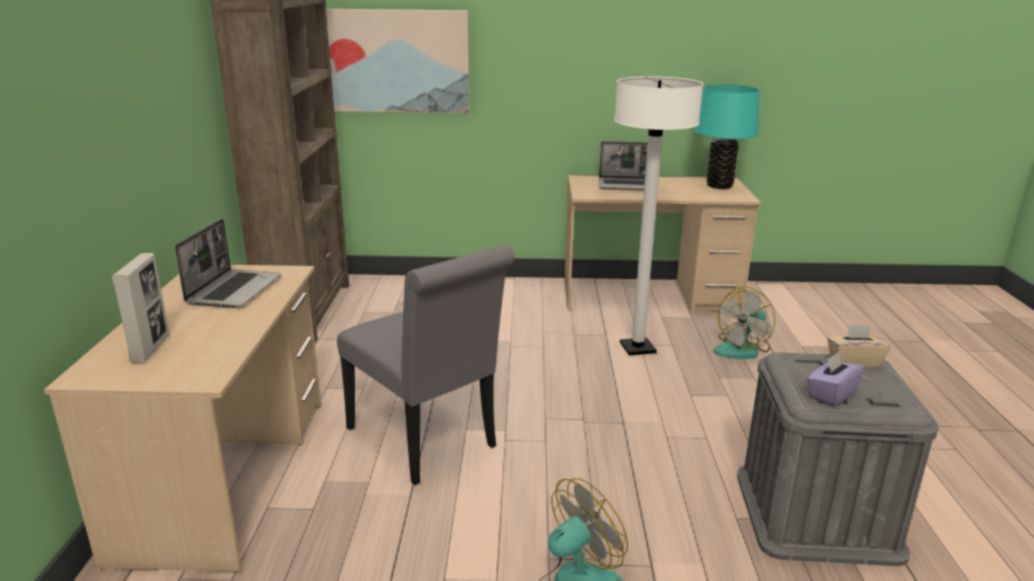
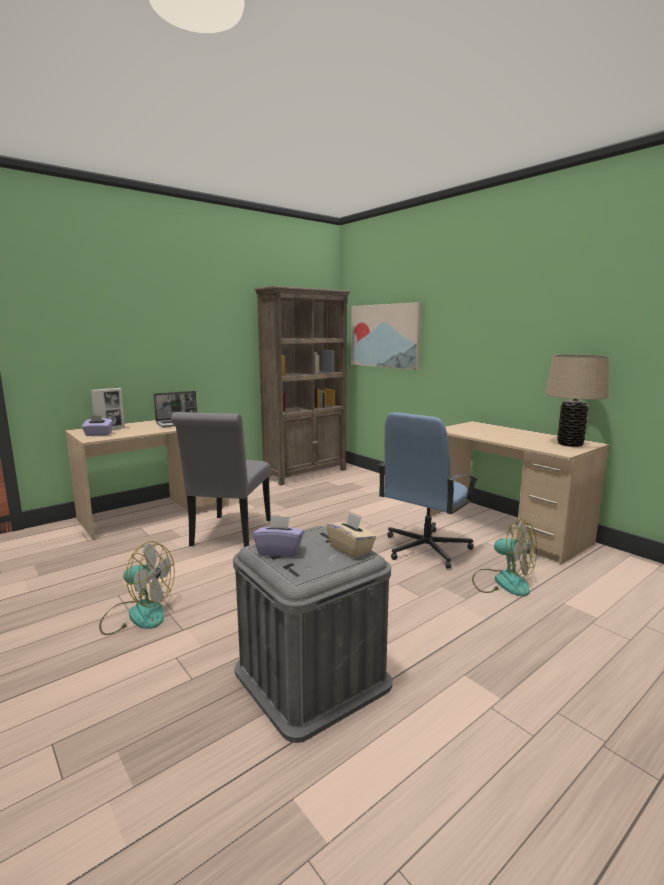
camera: 50 degrees right, 10 degrees down
laptop [599,141,648,190] -> none
white floor lamp [614,76,703,355] -> blue office chair [378,412,477,569]
turquoise table lamp [694,85,760,189] -> beige table lamp [545,354,609,447]
fan [714,287,775,359] -> fan turned 150 degrees counterclockwise [472,519,537,596]
none -> purple tissue box [81,415,113,436]

